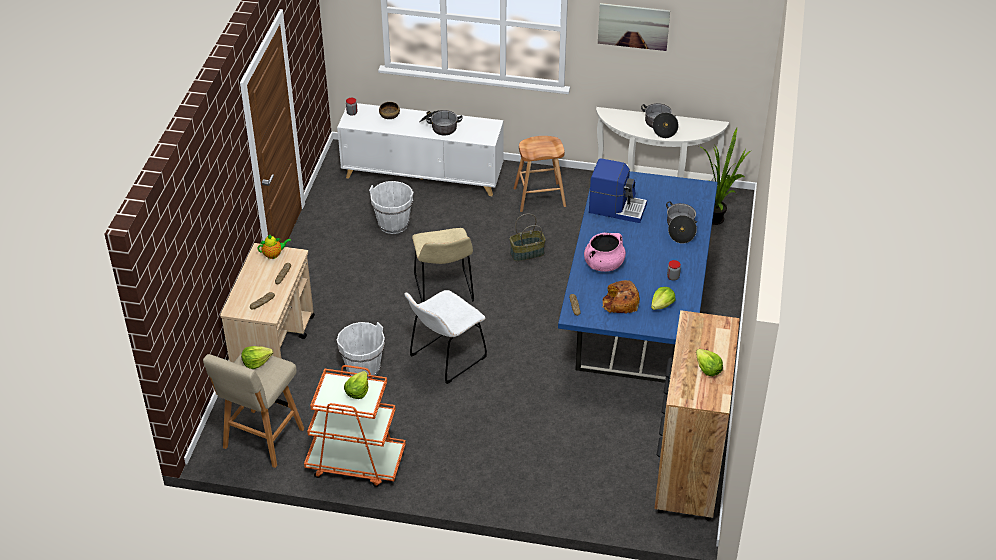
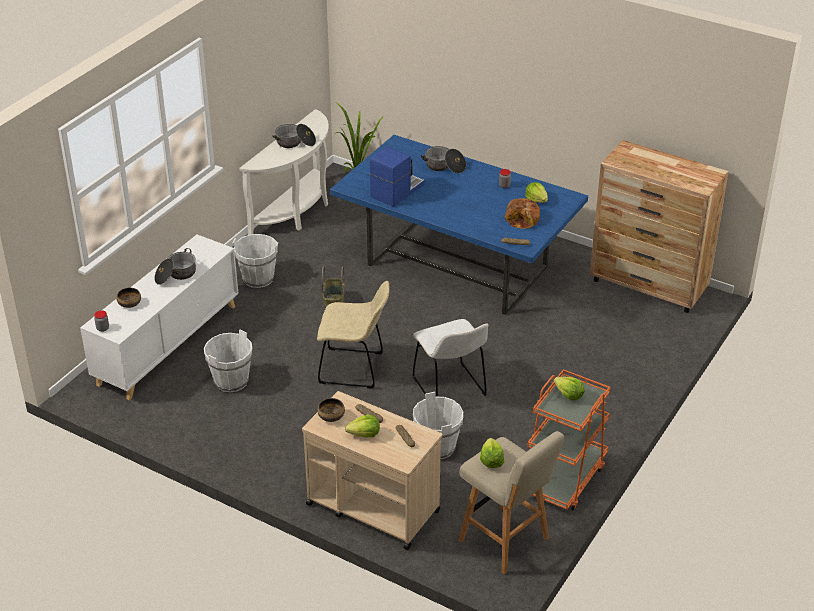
camera: 70 degrees left, 5 degrees down
teapot [257,235,291,259] -> bowl [317,398,345,422]
brown stool [513,136,566,212] -> white bucket [233,234,278,288]
pink cooking pot [584,233,626,272] -> none
picture [598,3,670,51] -> none
lettuce [696,349,723,376] -> lettuce moved to [345,415,380,438]

